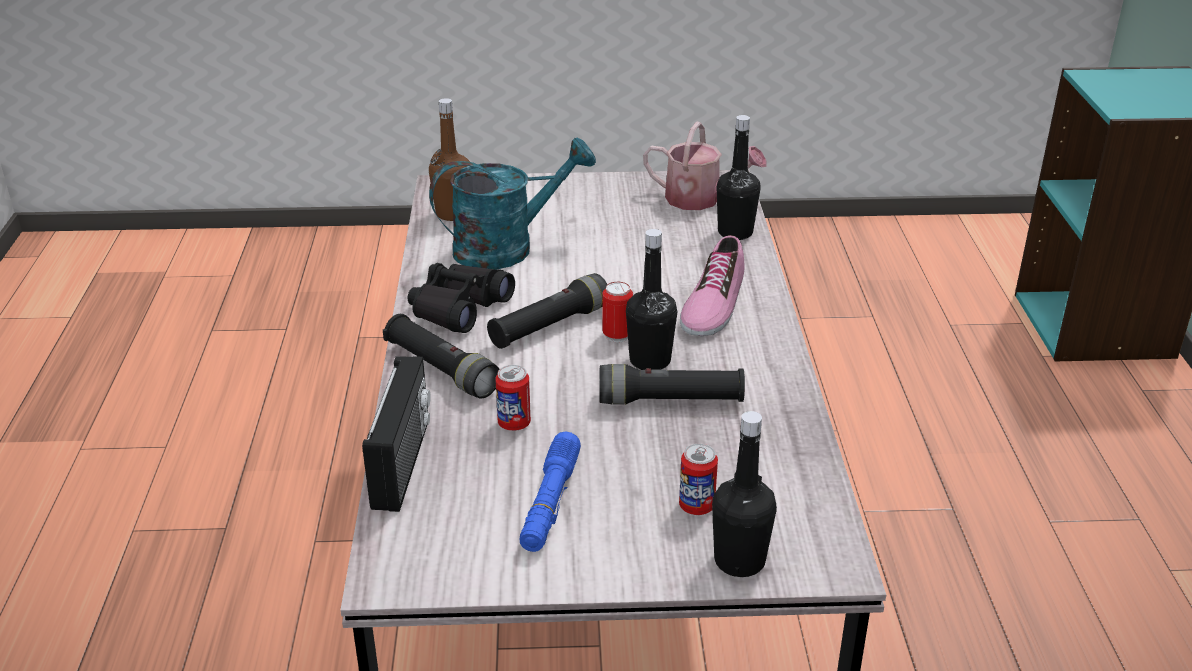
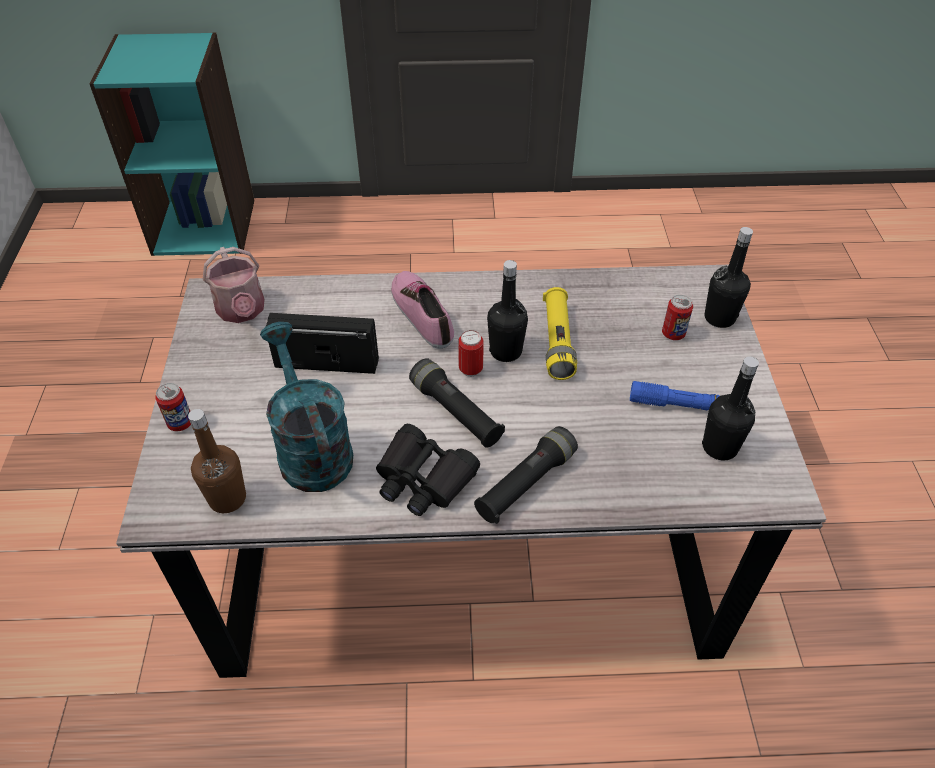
camera: 90 degrees left, 15 degrees up
radio [362,356,431,512] -> radio moved to [266,313,379,374]
can [495,365,531,431] -> can moved to [155,383,191,431]
black flashlight [599,364,745,405] -> yellow flashlight [543,287,577,380]
watering can [643,121,767,210] -> watering can turned 135 degrees clockwise [203,247,265,323]
shoe [680,235,745,336] -> shoe turned 135 degrees counterclockwise [391,271,454,349]
black bottle [717,115,760,240] -> black bottle moved to [702,356,759,461]

